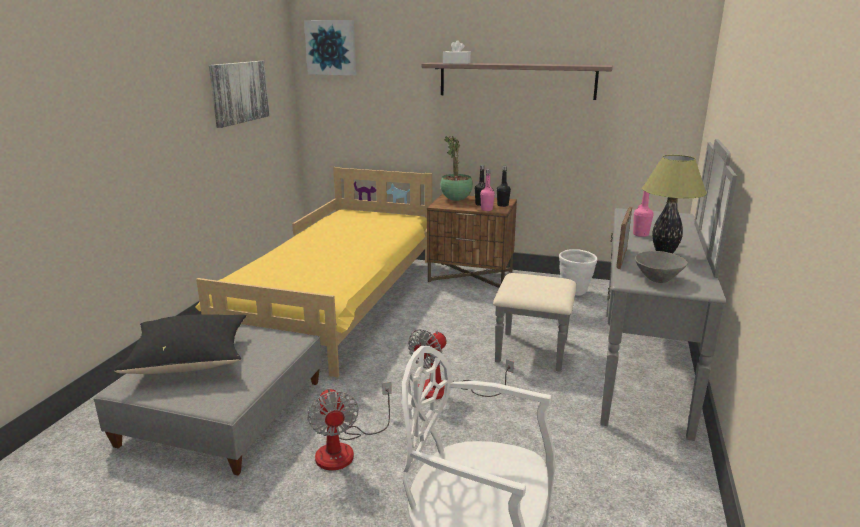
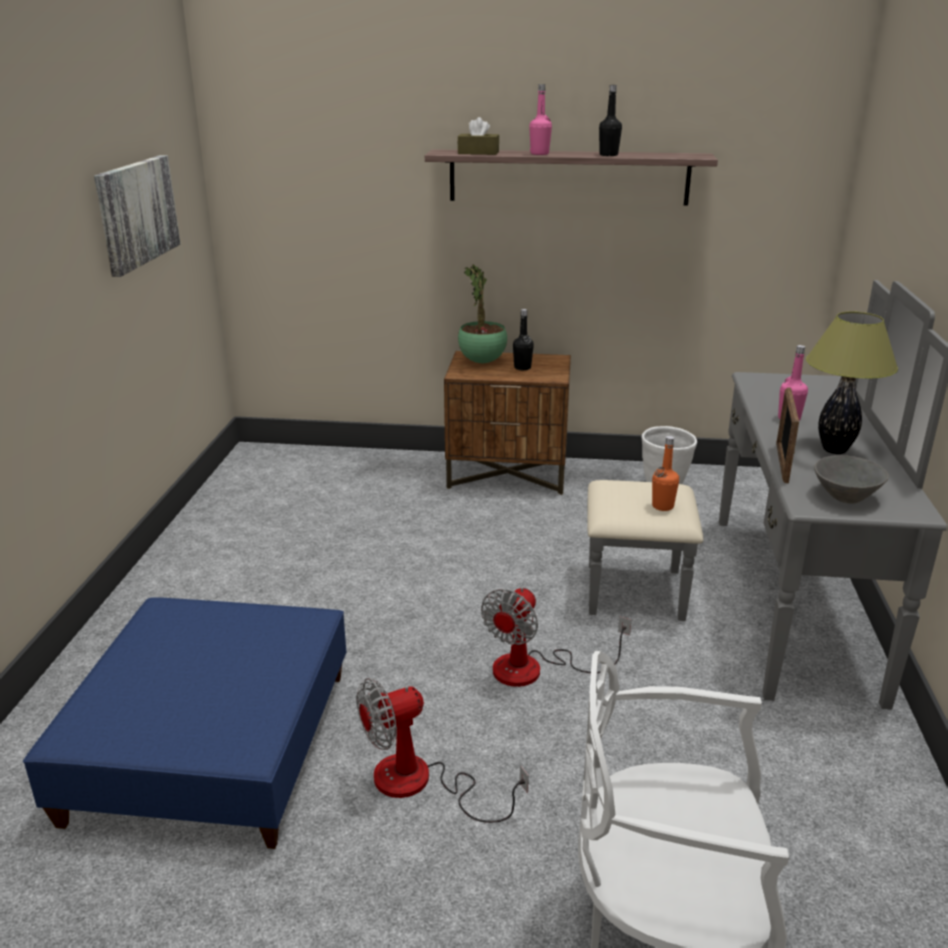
camera: 10 degrees left, 5 degrees up
grey ottoman [93,324,322,475] -> blue ottoman [23,597,346,849]
black pillow [114,314,246,374] -> none
yellow bed [196,167,432,377] -> none
picture [304,20,356,75] -> none
fan [307,382,392,470] -> fan turned 90 degrees clockwise [356,678,529,823]
white tissue box [443,40,471,64] -> brown tissue box [458,117,499,155]
pink bottle [480,169,495,211] -> pink bottle moved to [529,84,552,155]
black bottle [497,166,511,207] -> black bottle moved to [599,85,622,156]
none -> orange bottle [652,436,679,511]

